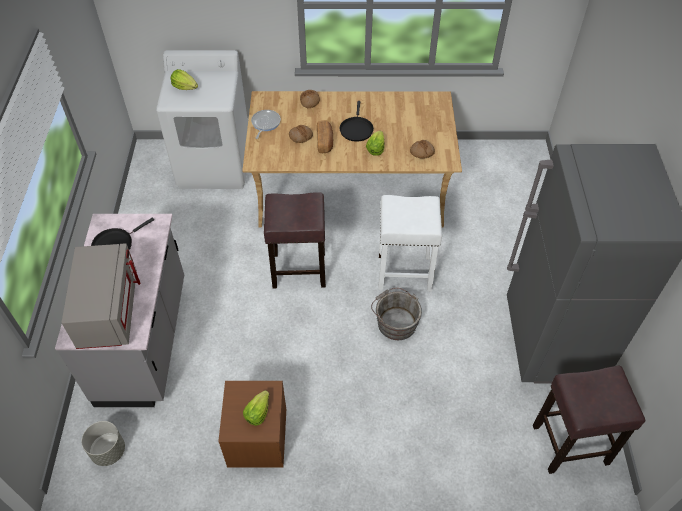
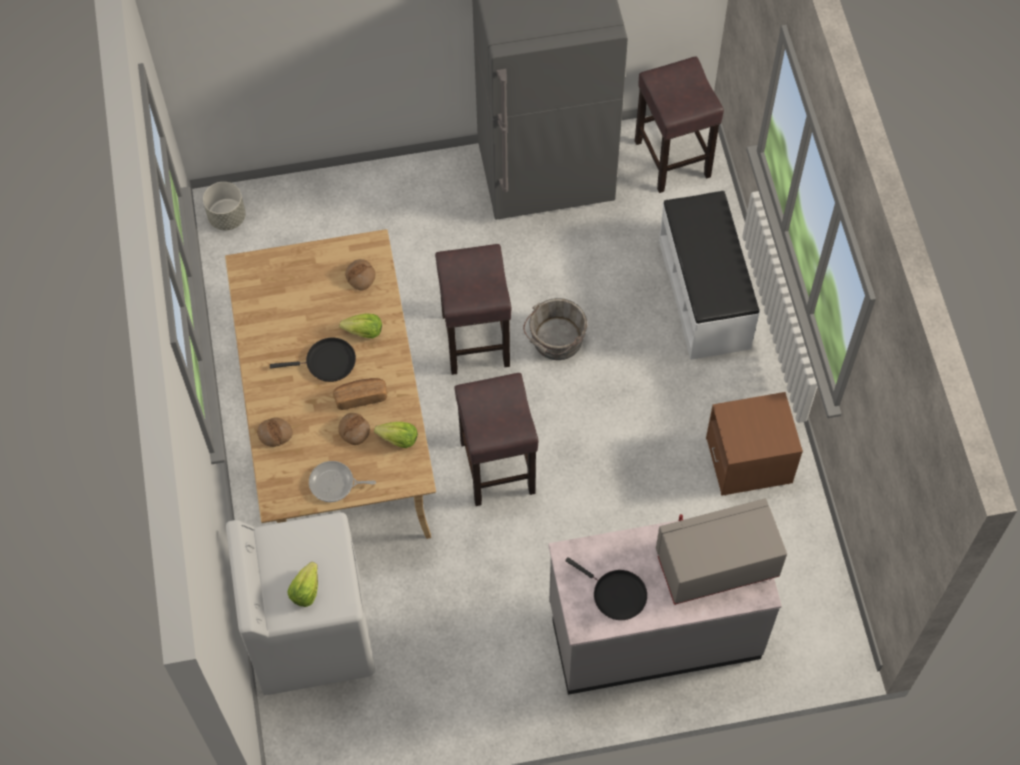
camera: 100 degrees left, 10 degrees up
grey planter [81,421,125,466] -> grey planter moved to [203,182,246,230]
lettuce [243,390,269,426] -> lettuce moved to [374,422,418,448]
white stool [378,195,442,292] -> brown stool [435,244,511,375]
none -> white bench [659,191,759,360]

